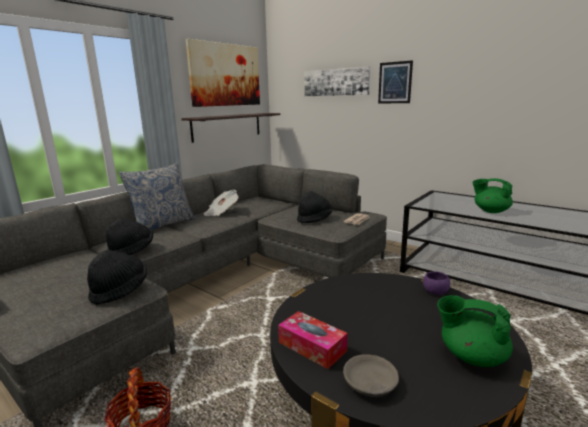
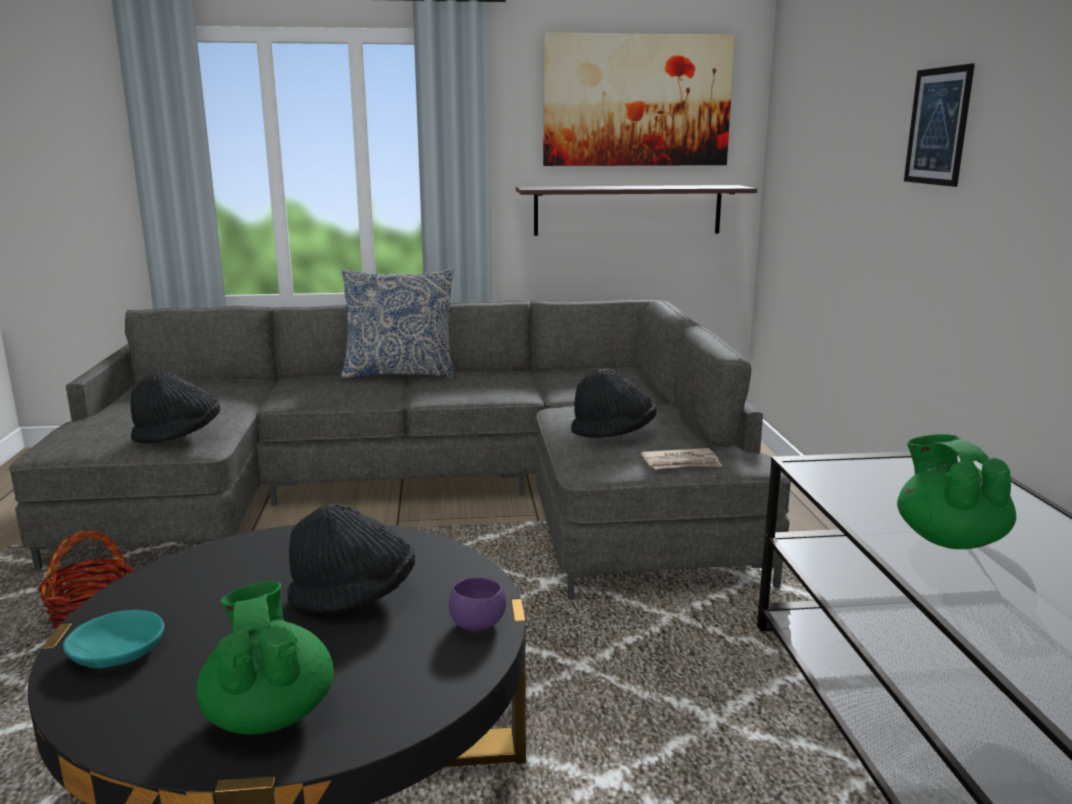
camera: 45 degrees right, 0 degrees up
black hat [106,218,153,255] -> black hat moved to [288,503,415,613]
newspaper [204,190,239,216] -> none
tissue box [278,311,348,369] -> none
picture [304,66,370,96] -> none
grey bowl [343,354,399,397] -> turquoise bowl [63,610,164,668]

